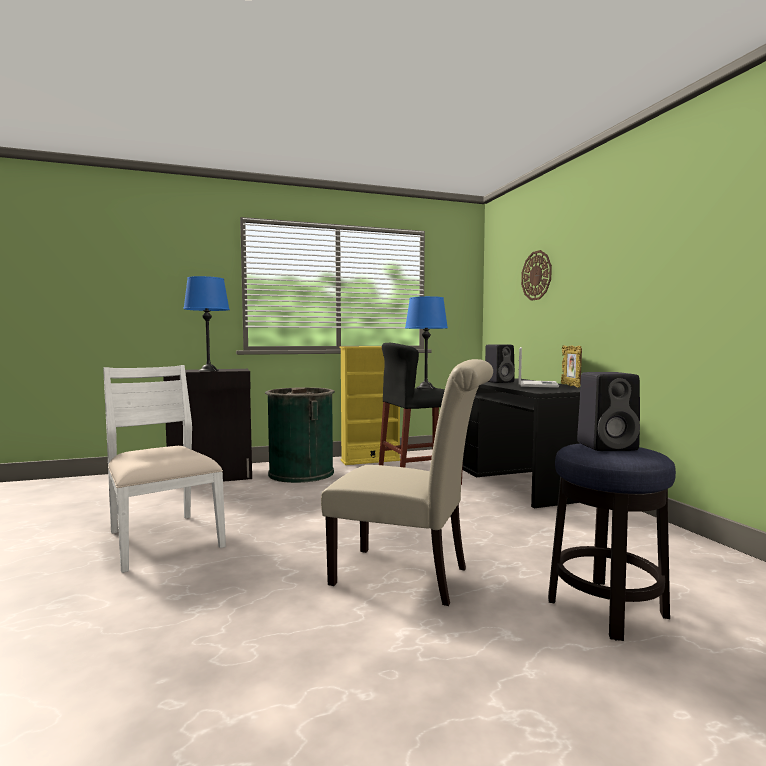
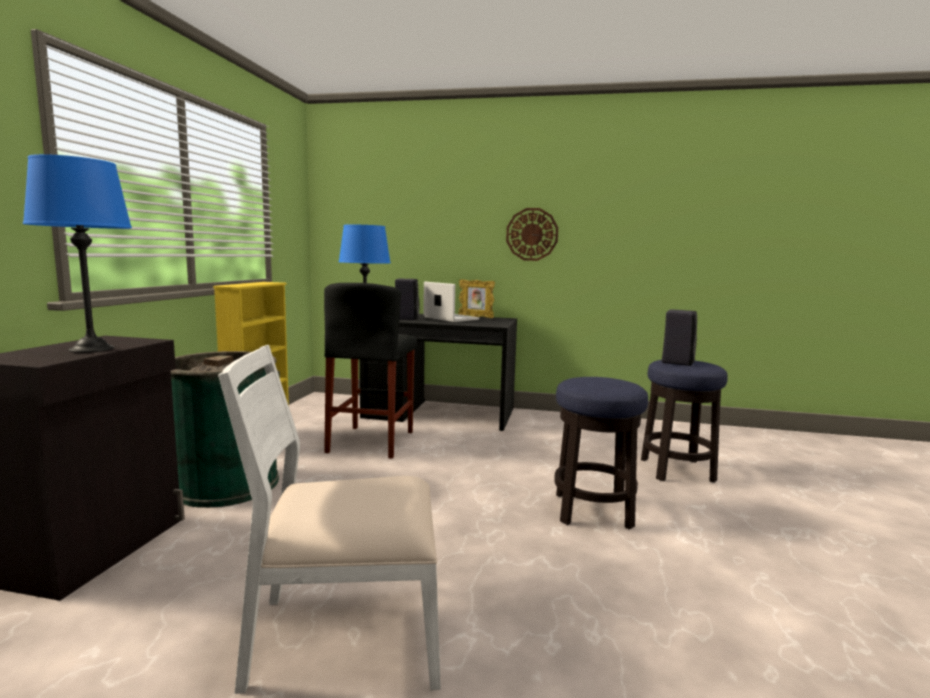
camera: 60 degrees left, 5 degrees up
beige chair [321,359,493,606] -> stool [554,377,648,529]
wall clock [521,250,552,301] -> wall clock moved to [506,208,558,261]

